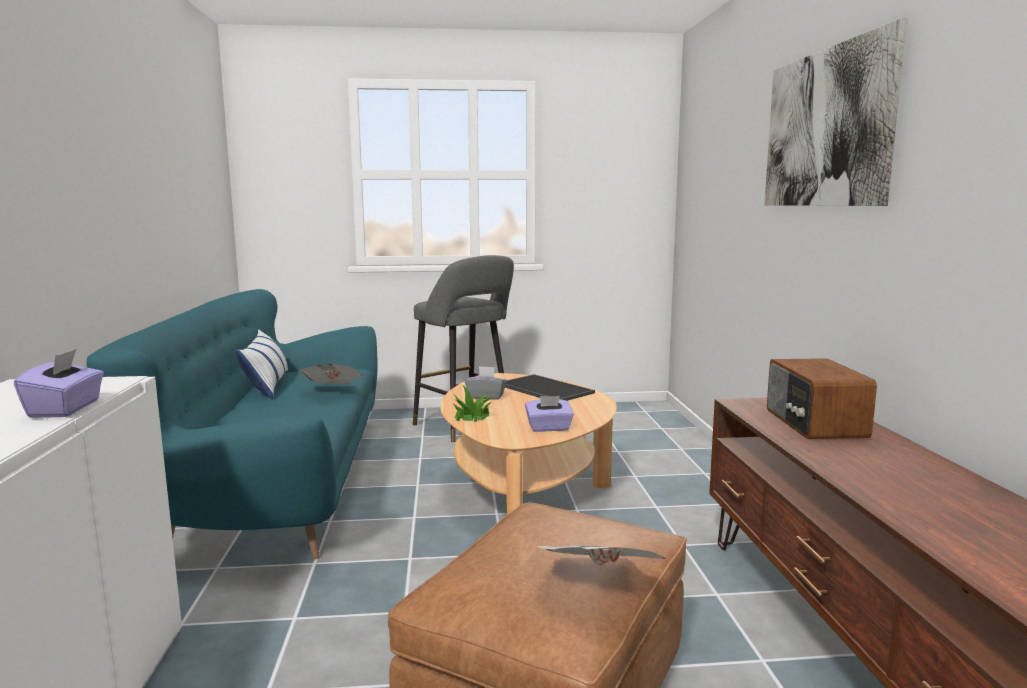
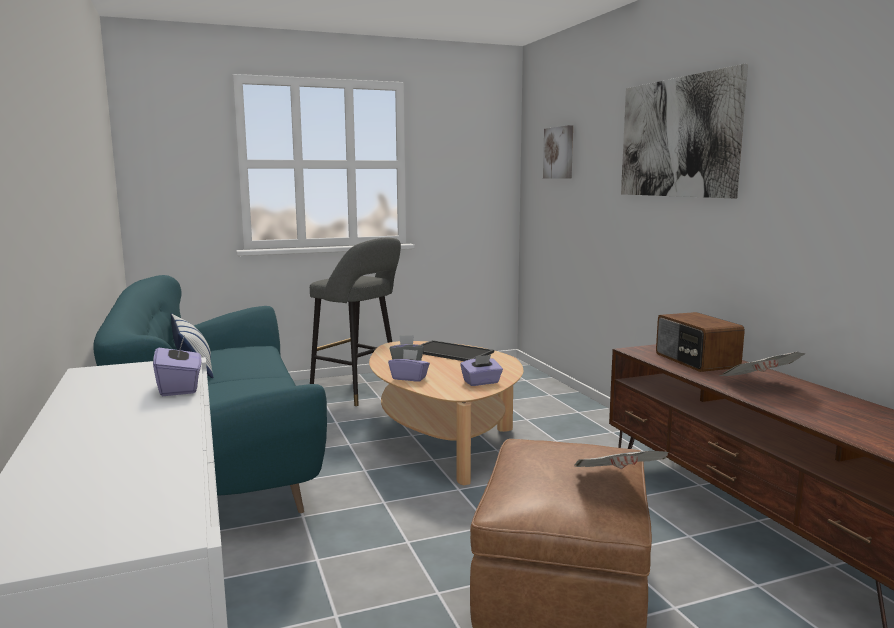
camera: 15 degrees left, 0 degrees up
newspaper [298,363,362,384] -> newspaper moved to [719,352,805,376]
potted plant [453,384,492,422] -> purple tissue box [388,349,430,382]
none -> picture [543,125,573,179]

